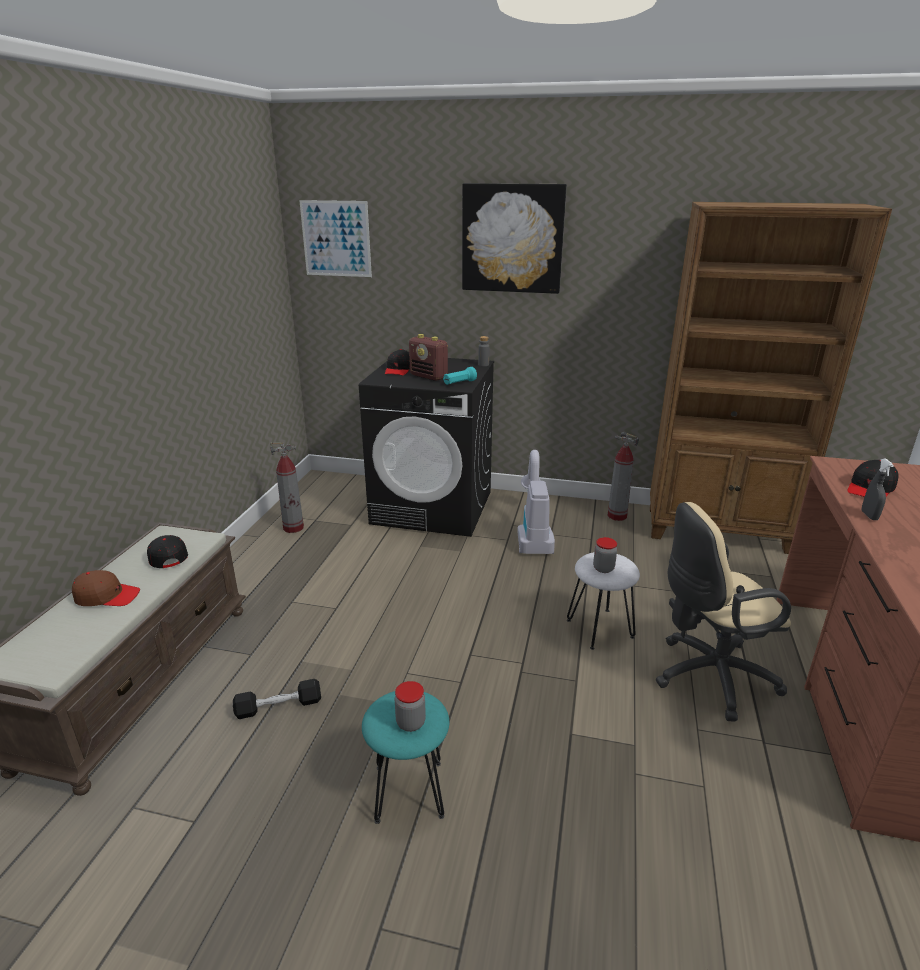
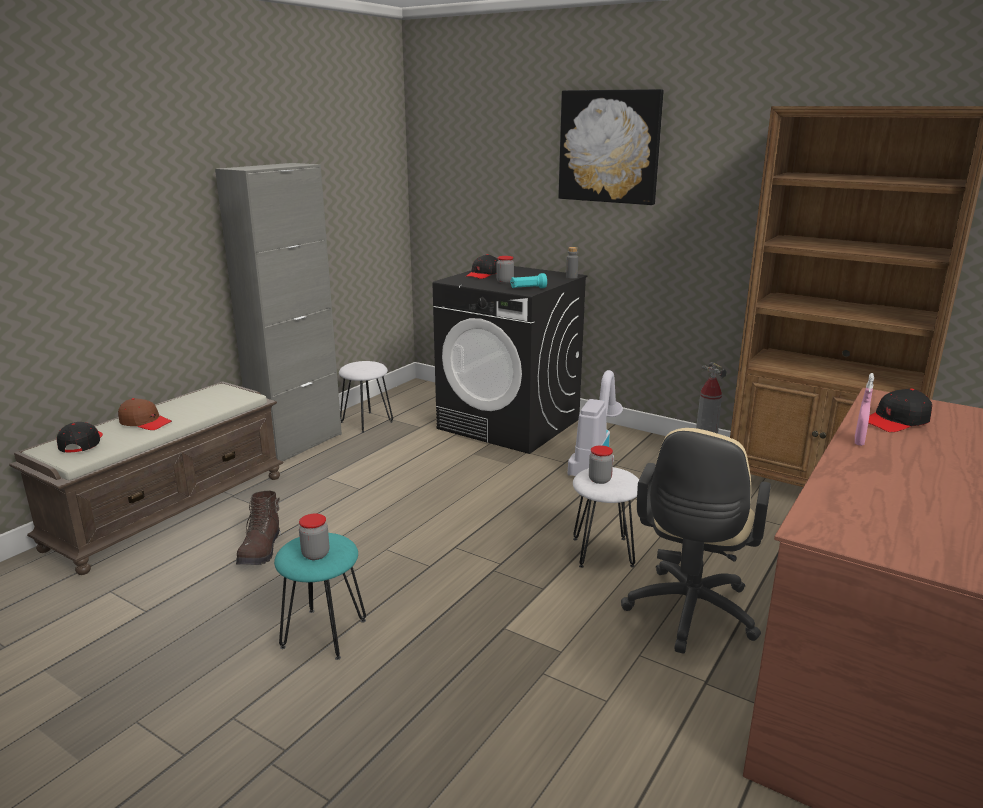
camera: 20 degrees right, 5 degrees down
black cap [147,535,188,568] -> black cap moved to [57,422,103,453]
black dumbbell [233,679,321,719] -> brown boot [236,491,281,565]
fire extinguisher [270,442,304,533] -> white stool [339,361,393,433]
picture [299,200,372,277] -> none
radio [409,334,448,381] -> jar [496,256,514,283]
beige office chair [656,502,791,722] -> beige office chair turned 75 degrees counterclockwise [621,428,771,654]
grey spray bottle [862,458,894,520] -> pink spray bottle [855,373,874,446]
none -> grey cabinet [215,163,342,461]

